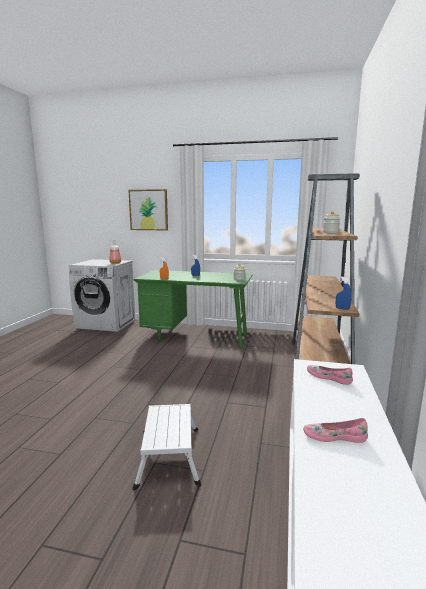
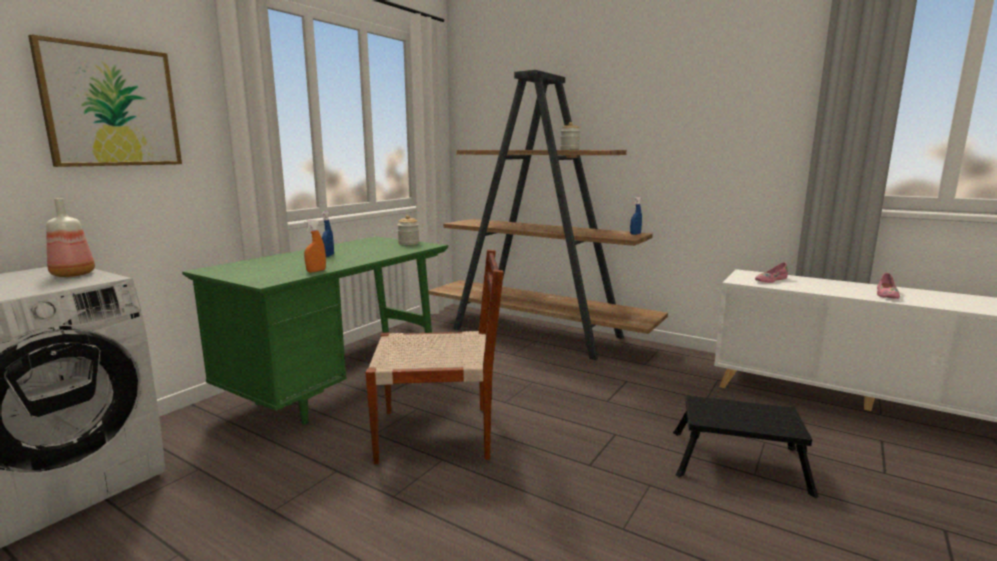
camera: 70 degrees left, 0 degrees up
white step ladder [132,404,201,491] -> black step ladder [673,395,819,498]
none -> chair [366,249,504,464]

